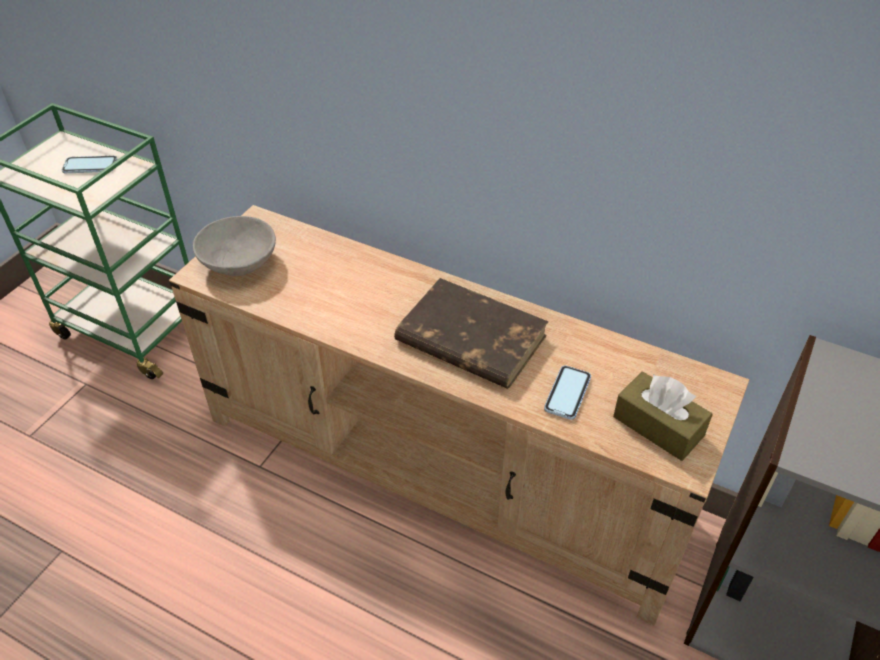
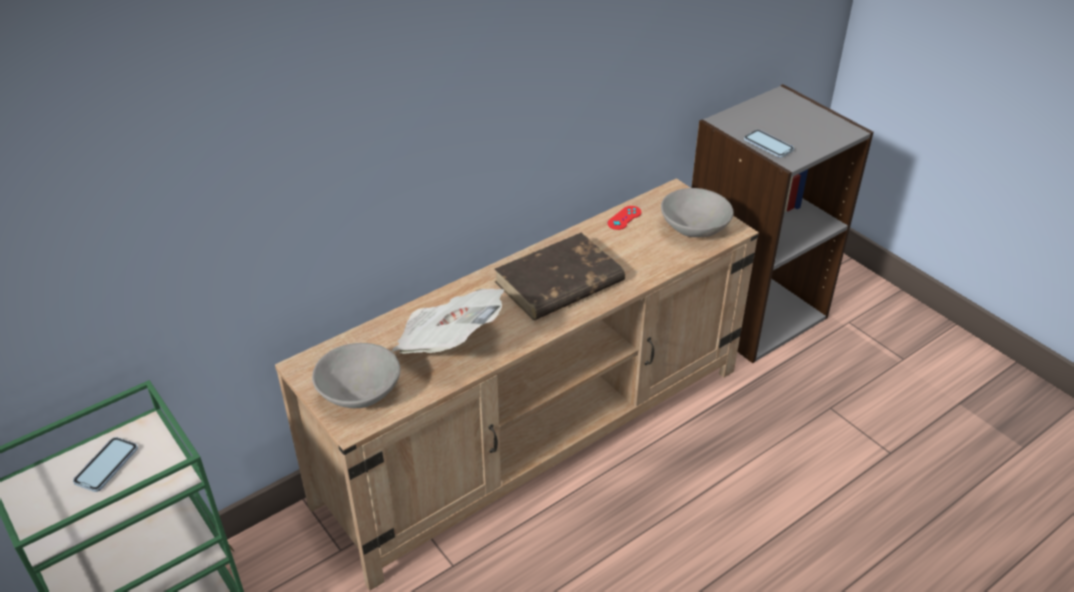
camera: 65 degrees left, 5 degrees down
phone [544,366,591,420] -> phone moved to [744,130,794,158]
brown tissue box [613,372,713,461] -> grey bowl [661,188,733,237]
none -> newspaper [392,288,505,353]
none -> red game controller [607,206,641,230]

